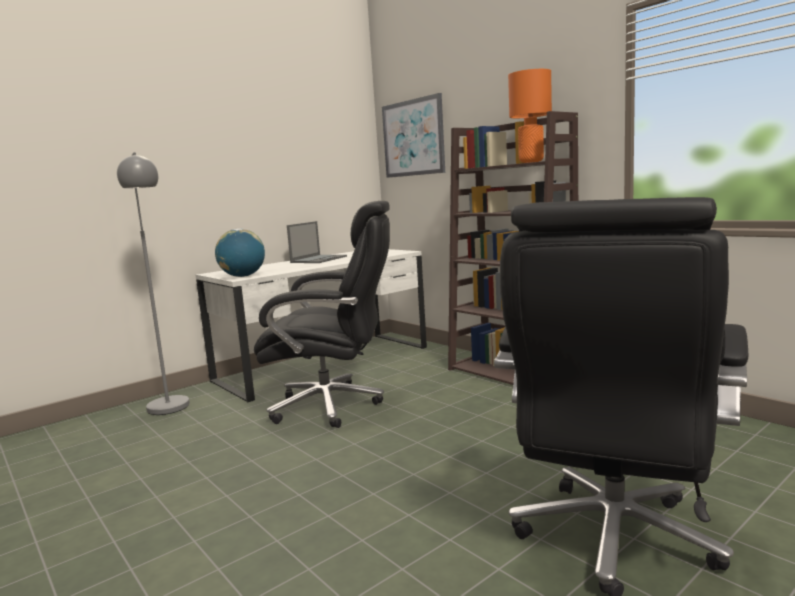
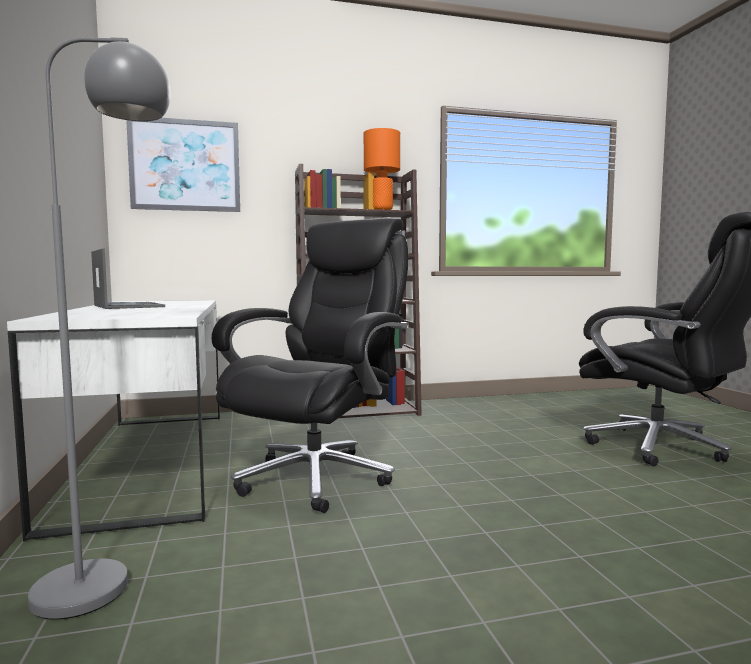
camera: 65 degrees left, 5 degrees down
globe [215,229,265,277] -> none

